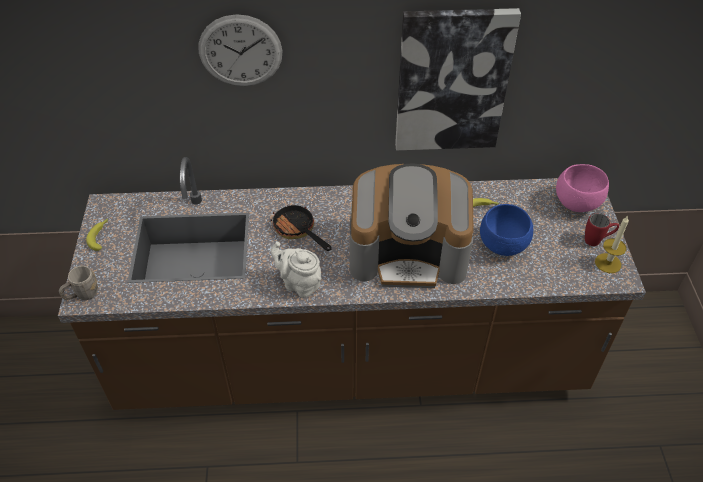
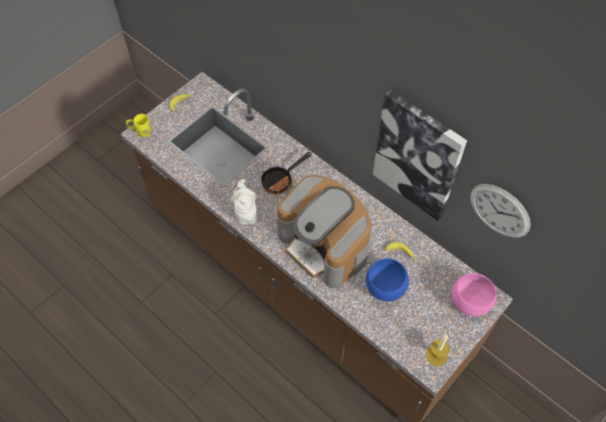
camera: 45 degrees right, 10 degrees up
grey mug [59,266,98,300] -> yellow mug [126,114,152,137]
wall clock [198,14,282,86] -> wall clock moved to [470,184,531,238]
frying pan [271,205,332,251] -> frying pan turned 135 degrees counterclockwise [261,152,312,194]
red mug [585,213,619,246] -> none

